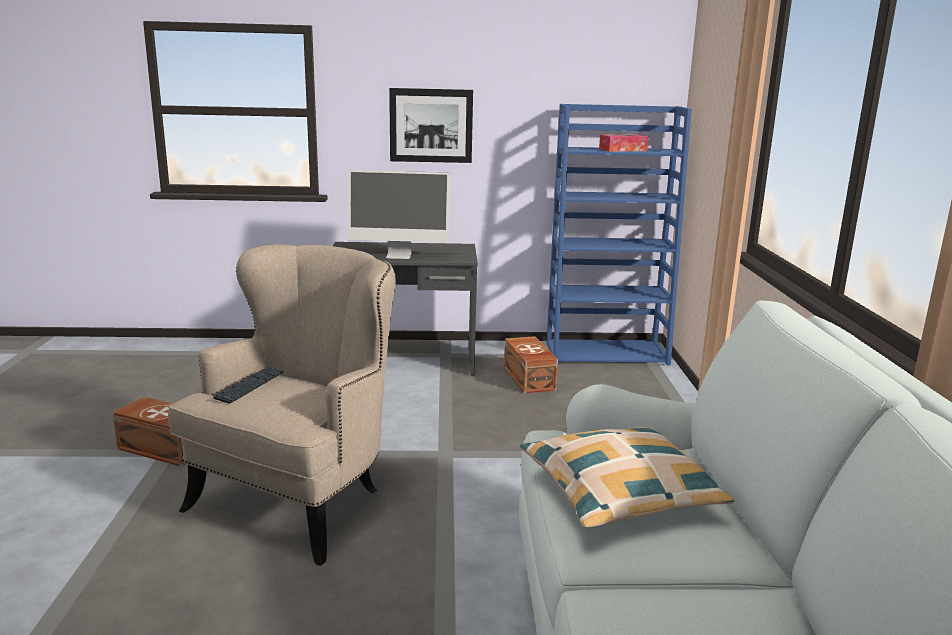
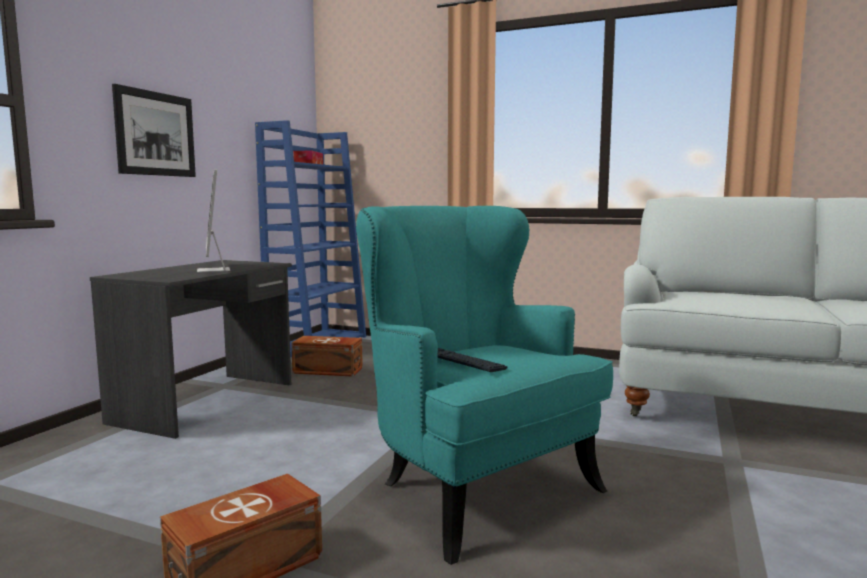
camera: 65 degrees left, 10 degrees down
beige armchair [168,244,396,566] -> turquoise armchair [356,206,613,565]
monitor [348,170,450,259] -> monitor turned 135 degrees clockwise [197,169,230,272]
pillow [520,427,735,527] -> none

